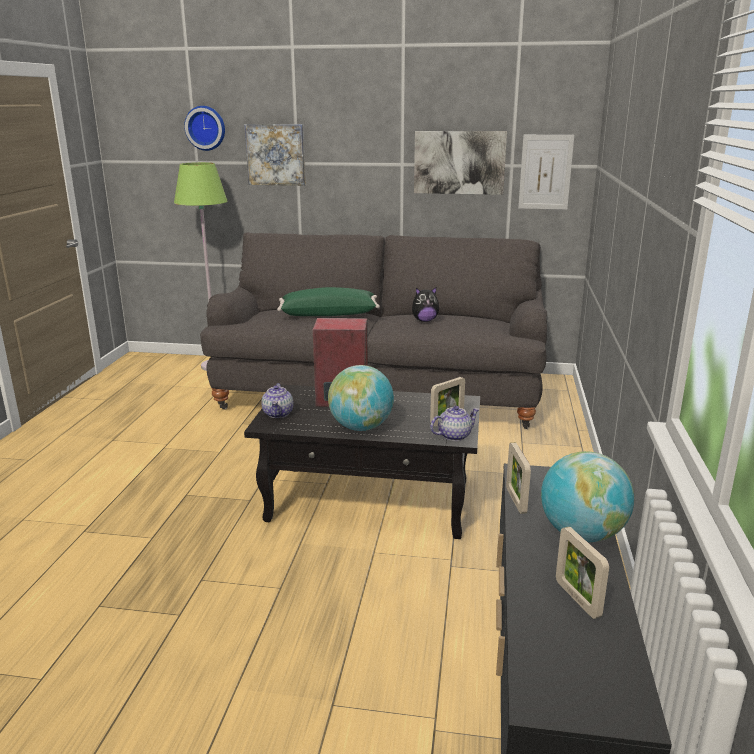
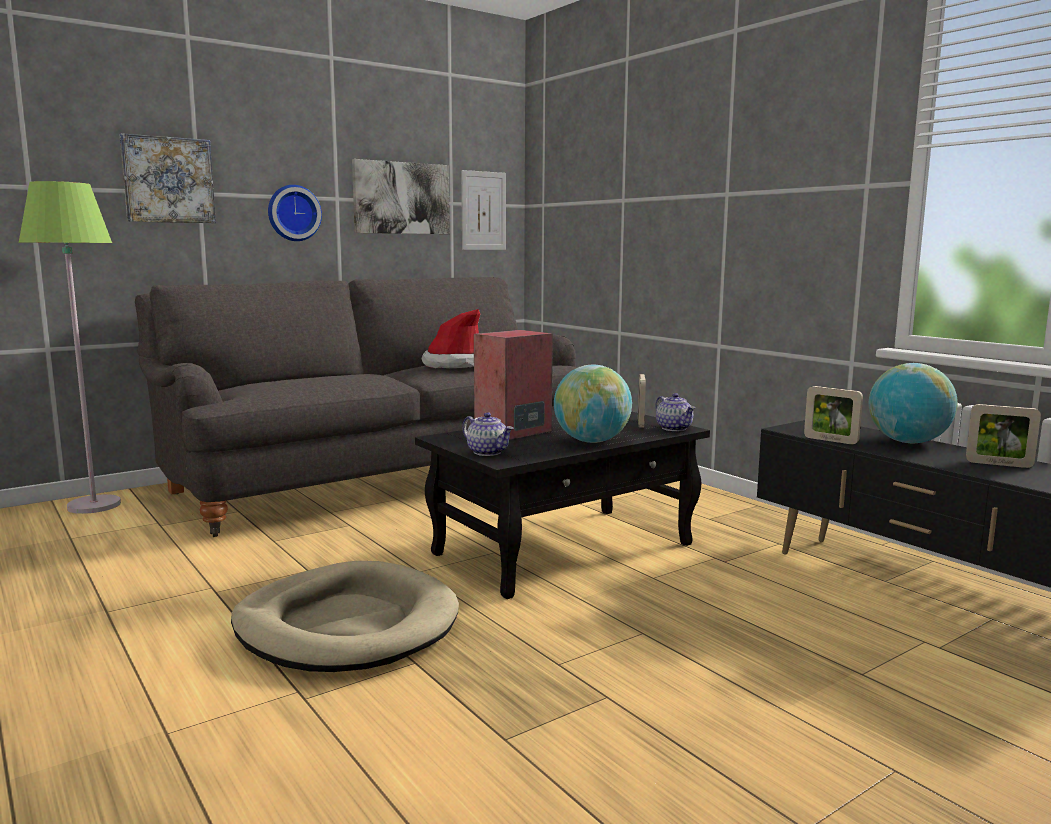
camera: 45 degrees left, 10 degrees down
wall clock [184,106,225,151] -> wall clock moved to [268,185,322,241]
green pillow [277,287,380,316] -> none
plush toy [412,287,439,322] -> hat [421,309,480,368]
teapot [430,406,480,441] -> teapot turned 135 degrees clockwise [655,393,695,431]
none -> beige dog bed [231,561,459,672]

